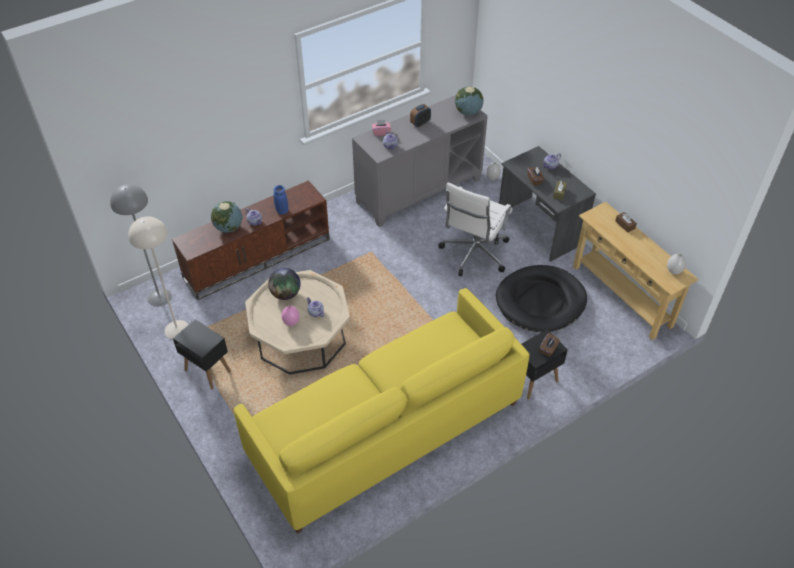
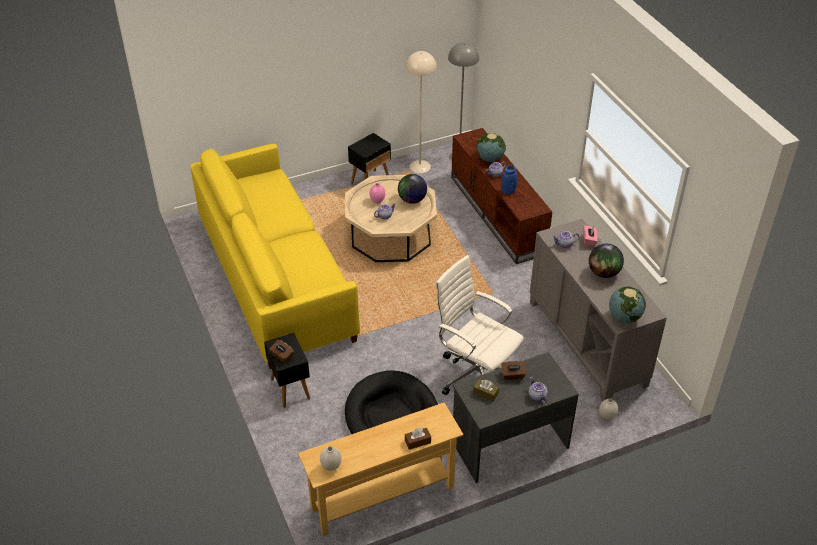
camera: 100 degrees right, 5 degrees down
alarm clock [410,104,431,128] -> globe [589,244,624,278]

